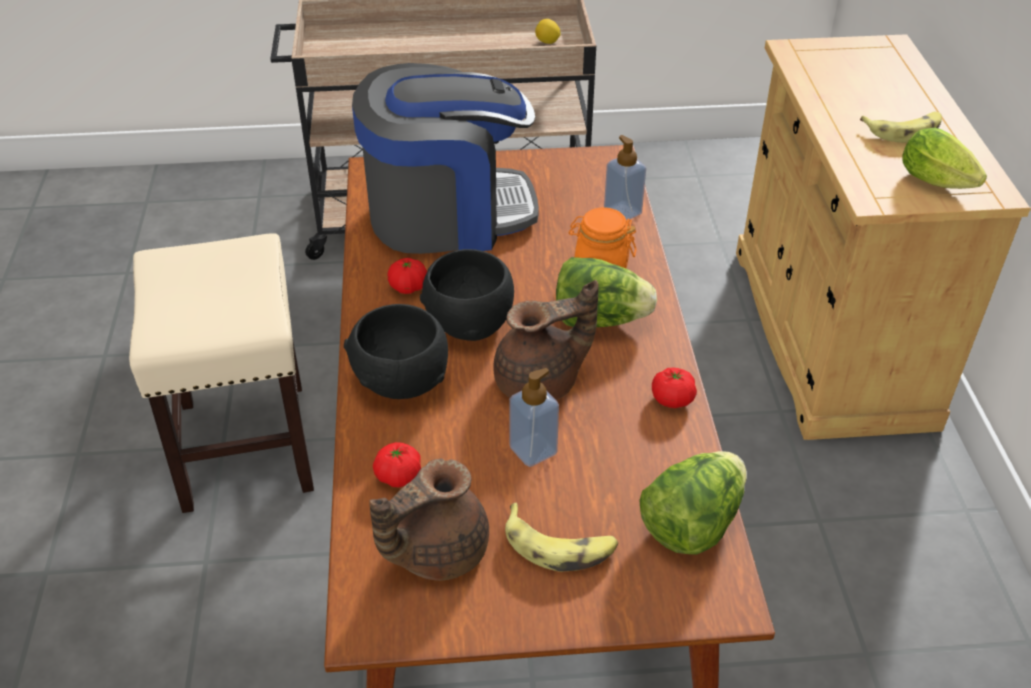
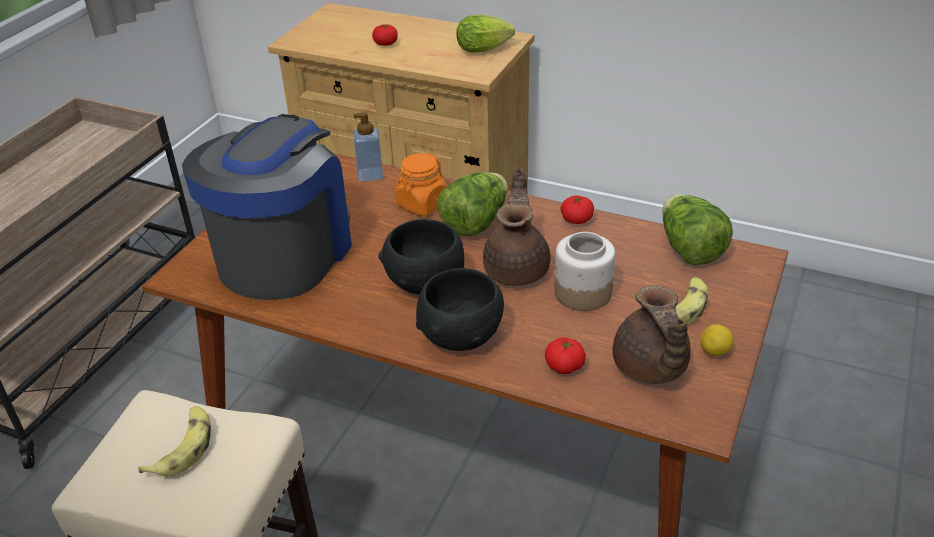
camera: 60 degrees left, 5 degrees down
tomato [387,258,427,294] -> tomato moved to [372,24,398,46]
soap dispenser [509,368,559,467] -> jar [554,232,615,311]
lemon [535,19,561,44] -> lemon moved to [700,324,734,356]
banana [860,112,942,143] -> banana moved to [138,406,211,476]

